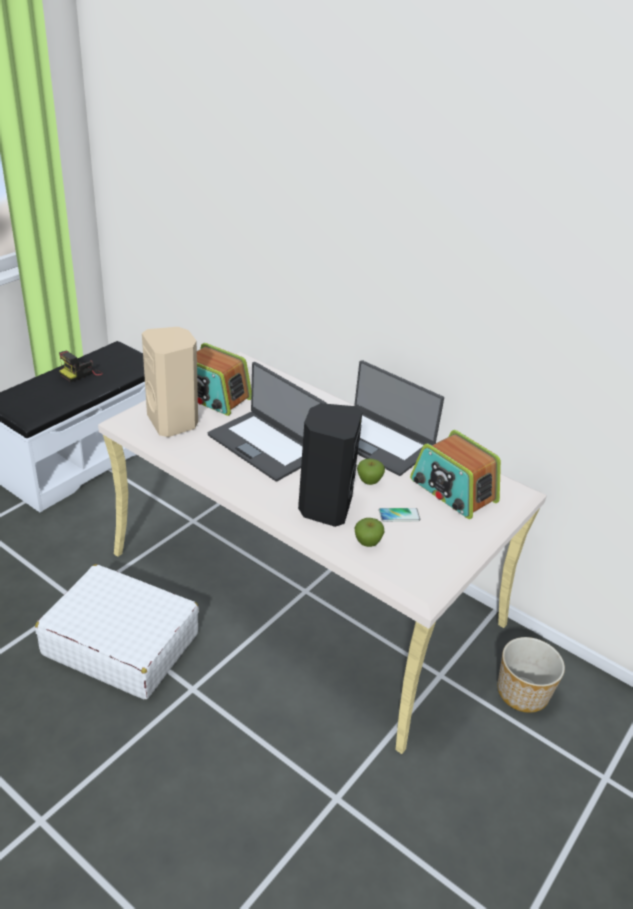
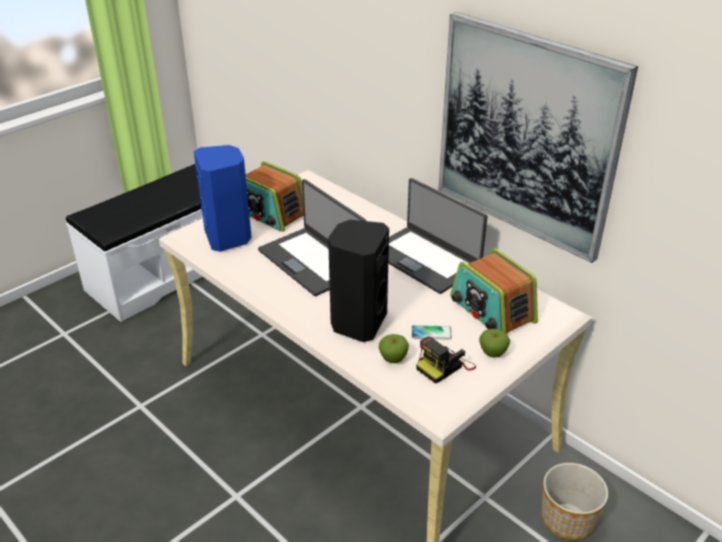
camera: 10 degrees right, 0 degrees up
white suitcase [35,564,199,700] -> none
camera [59,351,103,382] -> camera moved to [416,336,476,384]
beige speaker [142,327,198,437] -> blue speaker [194,145,252,252]
apple [357,459,385,485] -> apple moved to [479,329,510,358]
none -> picture [438,12,638,263]

